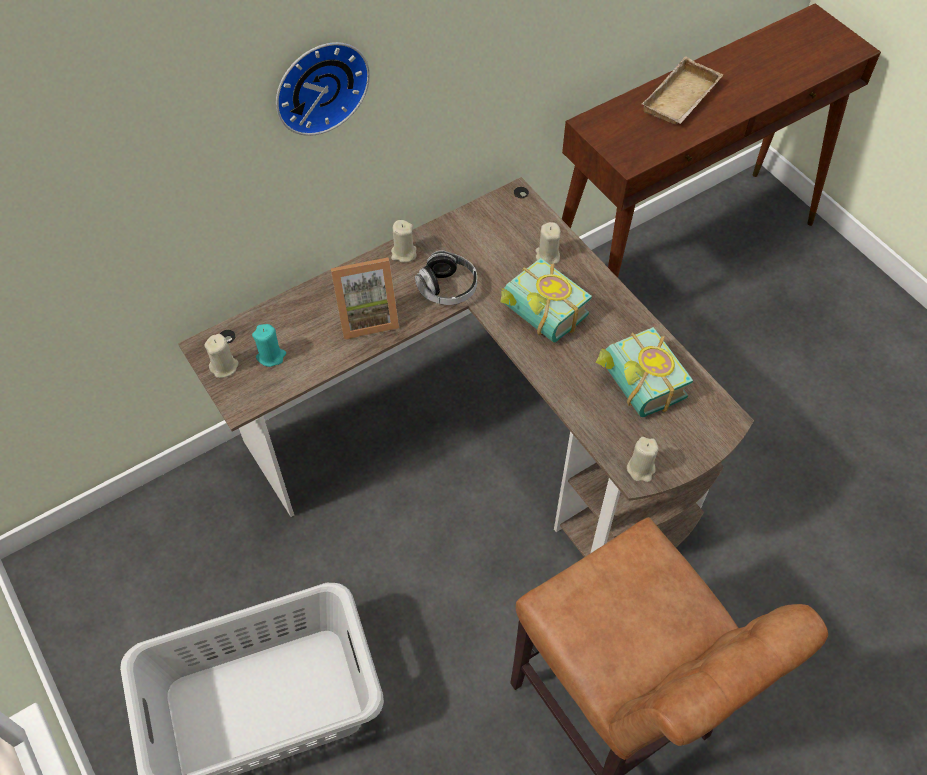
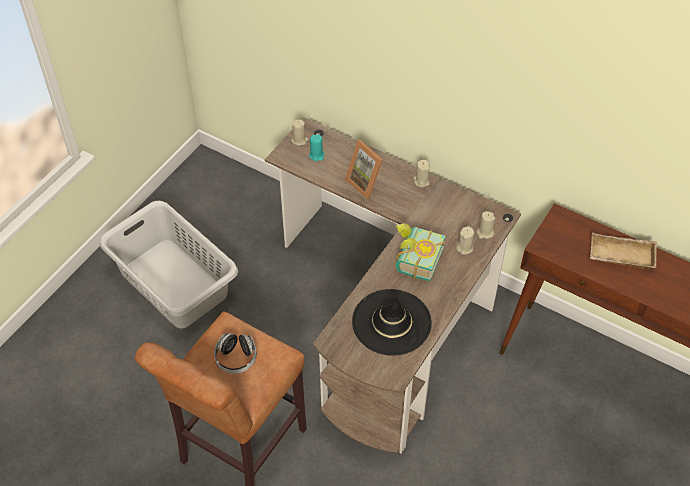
camera: 65 degrees right, 5 degrees down
wall clock [276,42,370,136] -> none
headphones [415,250,477,305] -> headphones moved to [214,333,257,374]
book [596,327,693,417] -> black hat [352,289,432,356]
beige candle [627,437,659,482] -> beige candle moved to [476,211,495,239]

